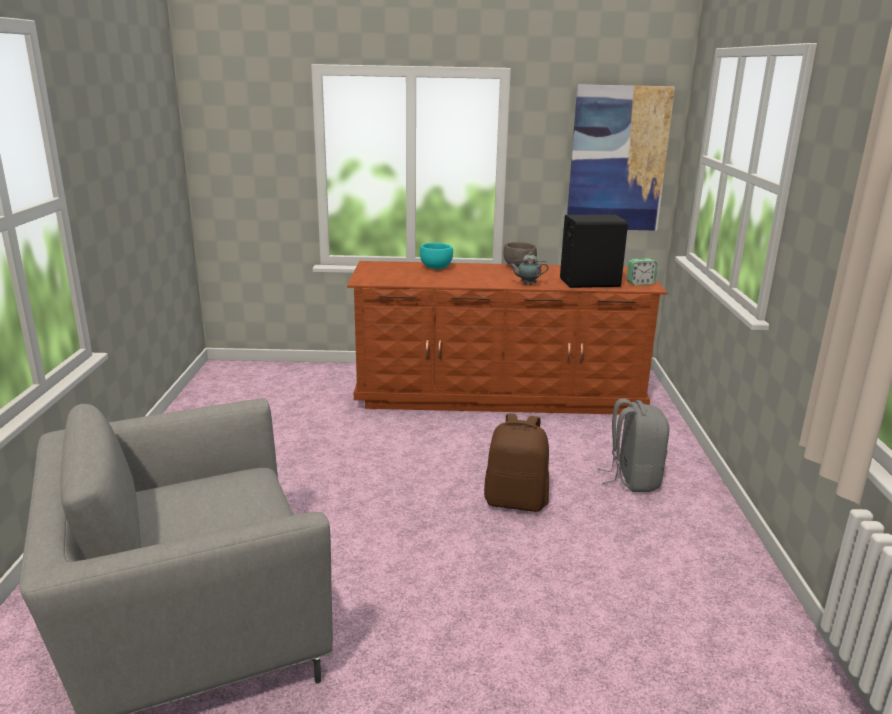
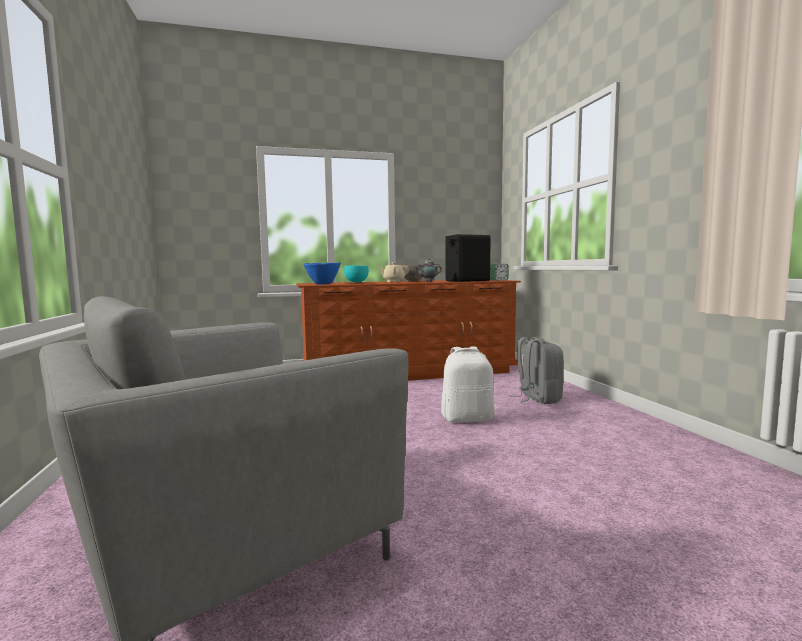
camera: 15 degrees left, 15 degrees down
brown backpack [484,414,549,512] -> white backpack [441,346,495,422]
picture [567,84,675,231] -> none
none -> blue bowl [303,262,341,284]
none -> beige teapot [378,262,409,282]

